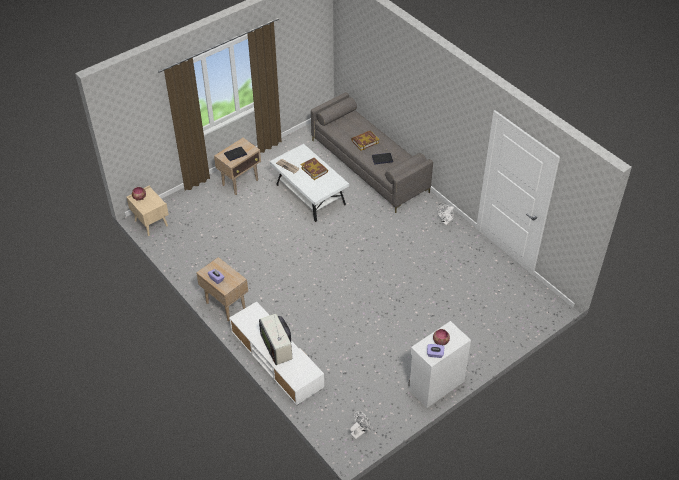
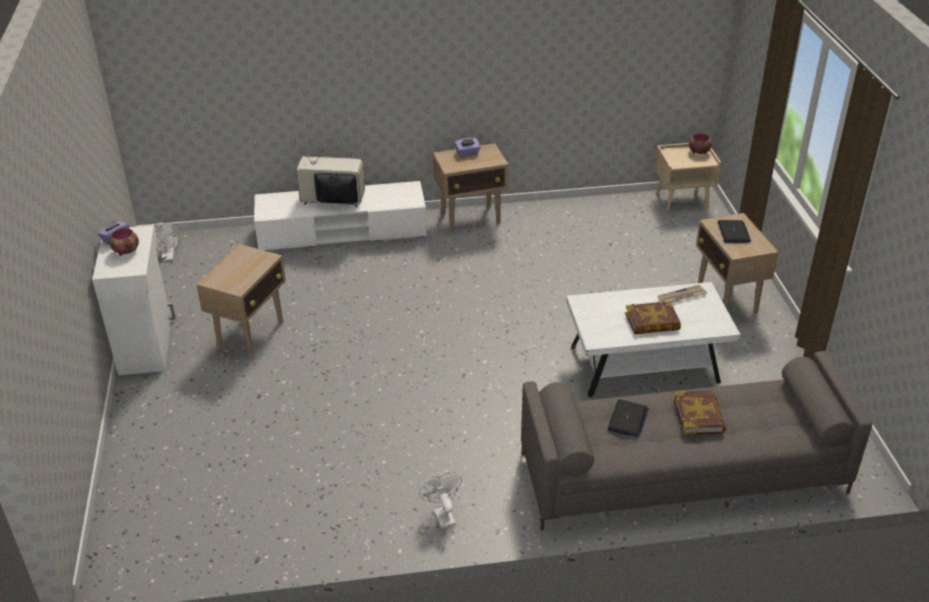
camera: 120 degrees right, 10 degrees down
none -> beige side table [197,244,286,357]

